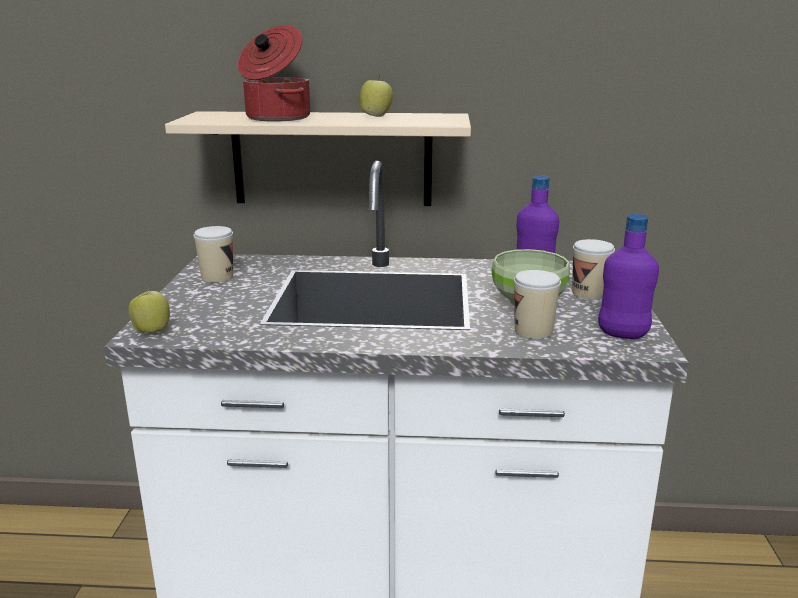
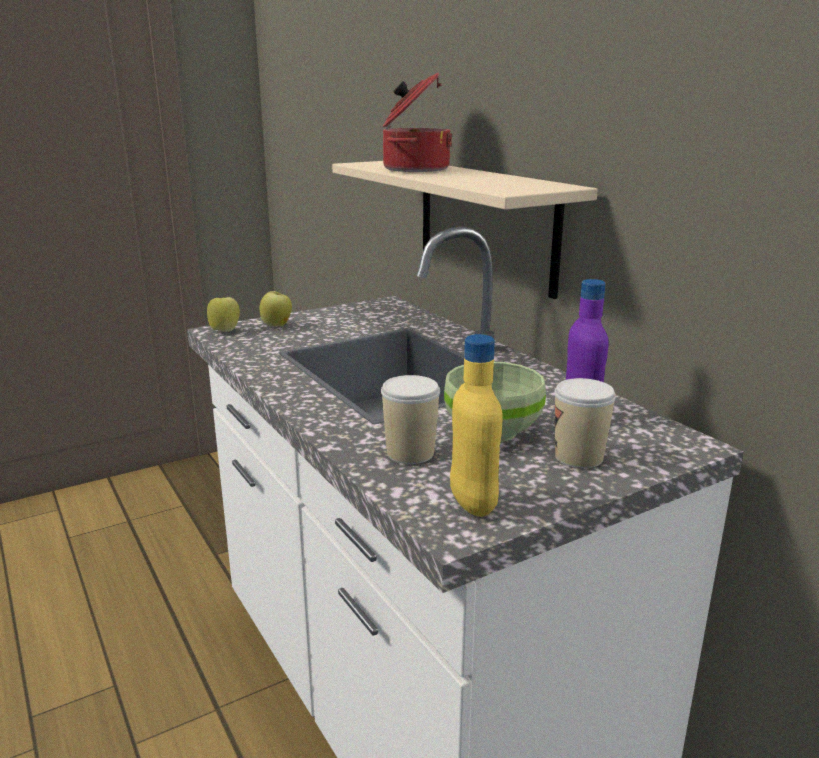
camera: 55 degrees right, 0 degrees up
cup [194,226,233,283] -> none
apple [360,74,393,117] -> apple moved to [260,288,292,327]
purple bottle [598,214,659,339] -> yellow bottle [450,334,503,517]

